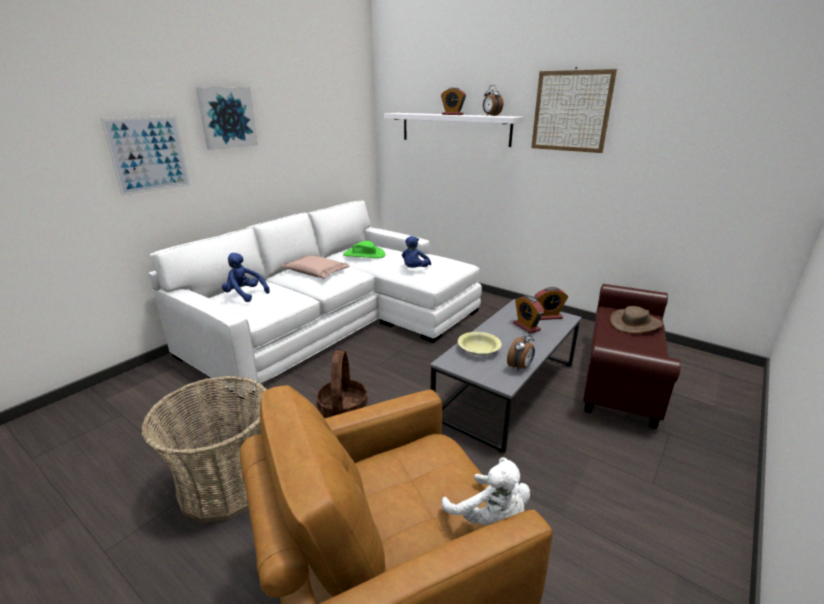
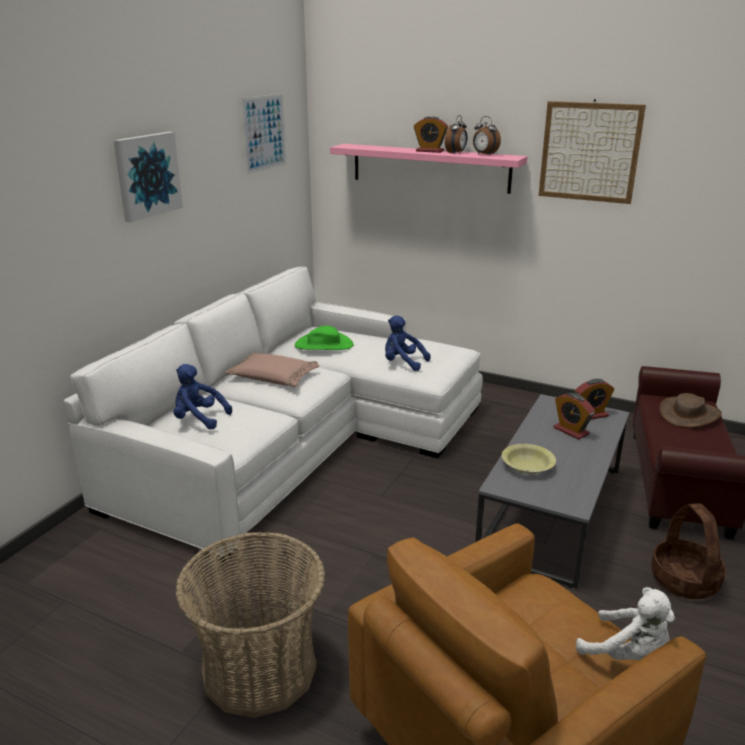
camera: 10 degrees left, 0 degrees up
picture [101,116,190,196] -> picture moved to [241,94,287,175]
basket [316,350,367,418] -> basket moved to [651,503,726,599]
white shelf [384,113,524,147] -> pink shelf [330,144,527,194]
blue plush toy [402,236,431,268] -> blue plush toy turned 105 degrees clockwise [385,316,431,371]
alarm clock [507,331,535,372] -> alarm clock moved to [445,115,467,154]

